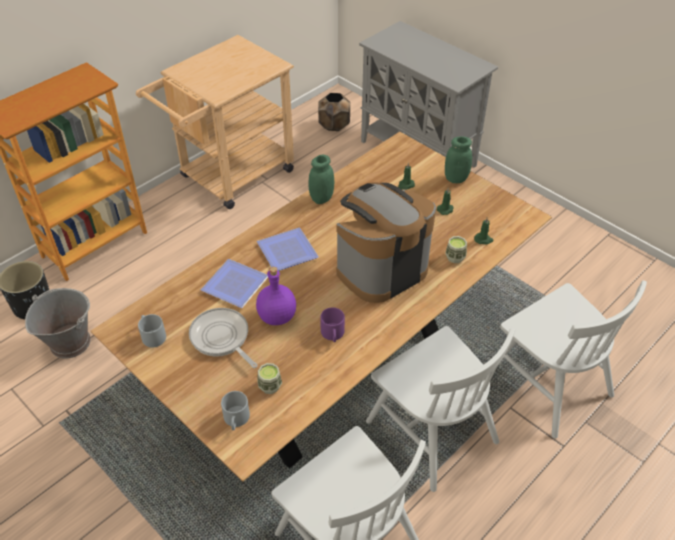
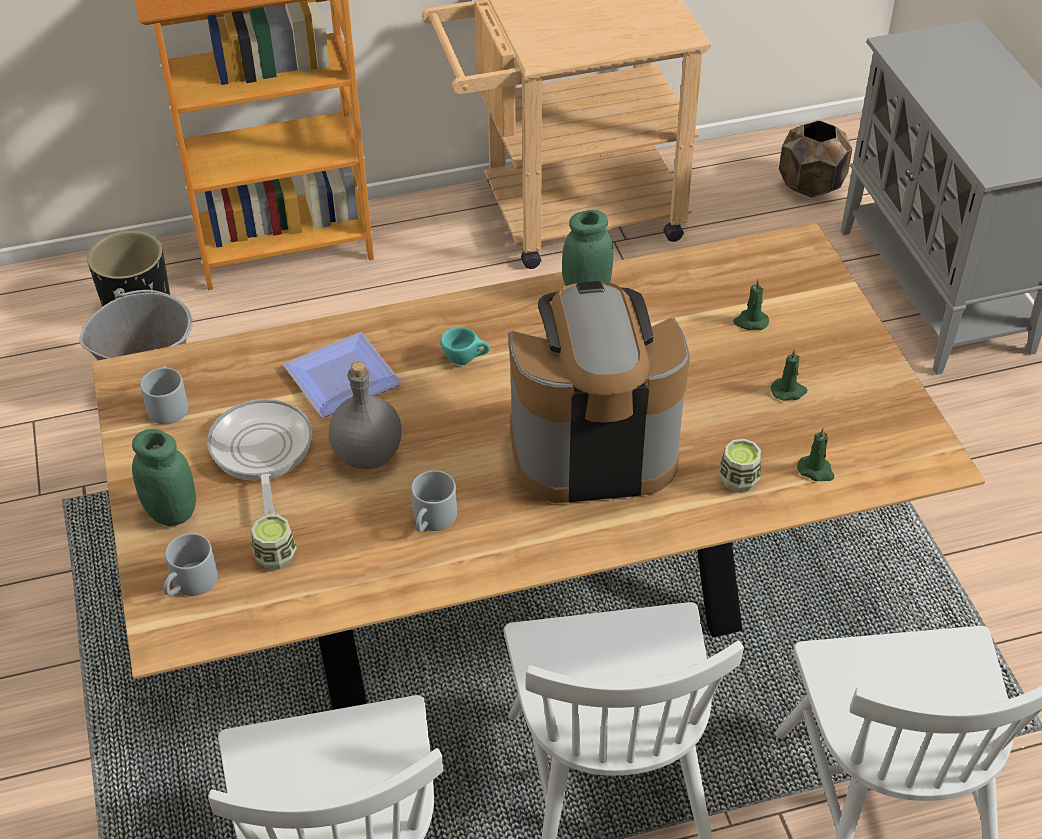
camera: 30 degrees right, 0 degrees up
purple bottle [256,267,296,325] -> grey bottle [329,361,402,469]
plate [257,228,319,271] -> turquoise cup [440,327,490,365]
purple mug [320,307,345,342] -> grey mug [411,470,457,532]
green jar [445,136,472,183] -> green jar moved to [132,429,196,526]

